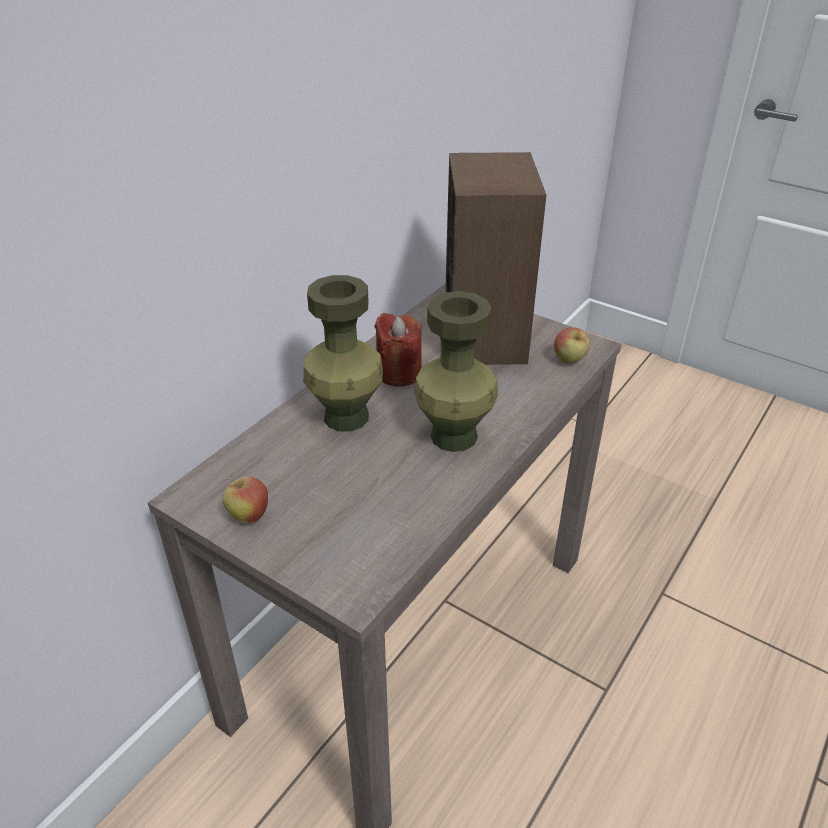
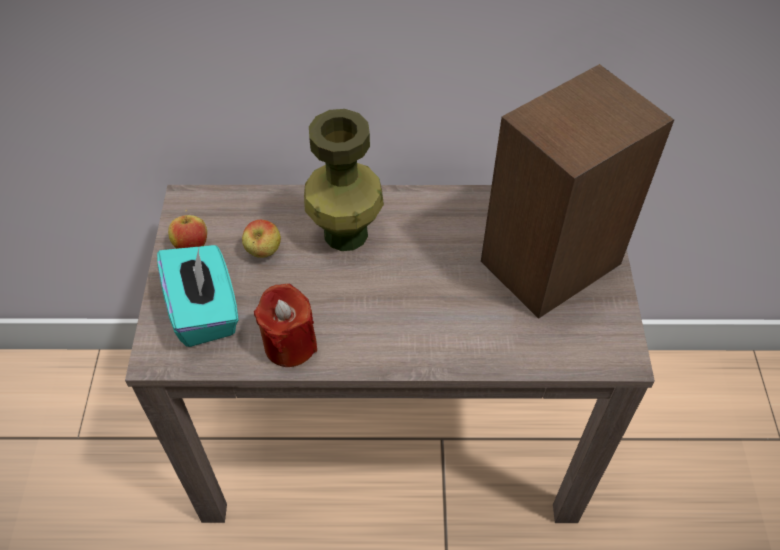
camera: 55 degrees right, 15 degrees up
red candle [374,313,422,387] -> red candle moved to [254,283,317,367]
green vase [414,291,498,452] -> none
apple [554,327,590,363] -> apple moved to [242,220,281,258]
none -> turquoise tissue box [157,245,239,347]

